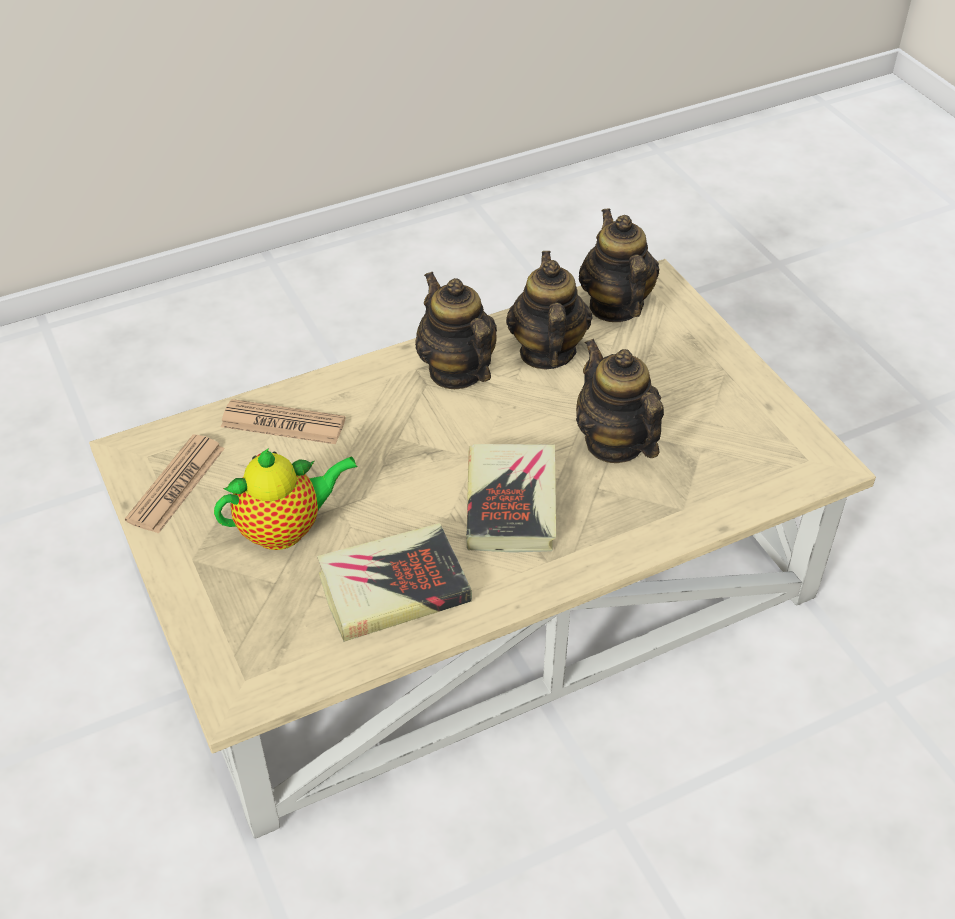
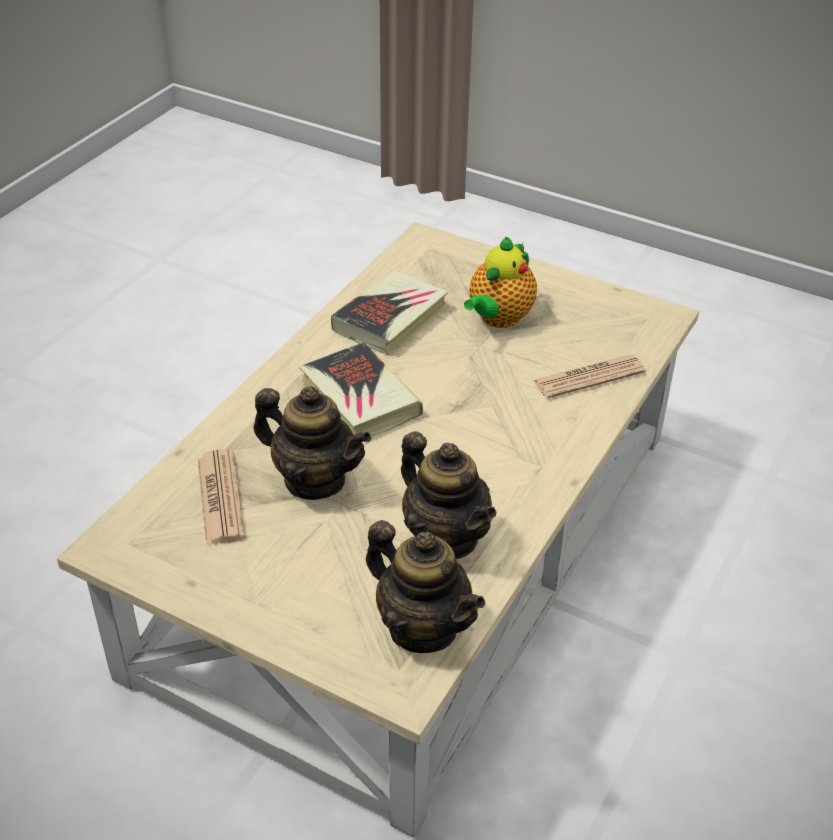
camera: 145 degrees right, 5 degrees down
newspaper [125,435,225,534] -> newspaper moved to [198,449,245,545]
teapot [415,272,497,389] -> none

